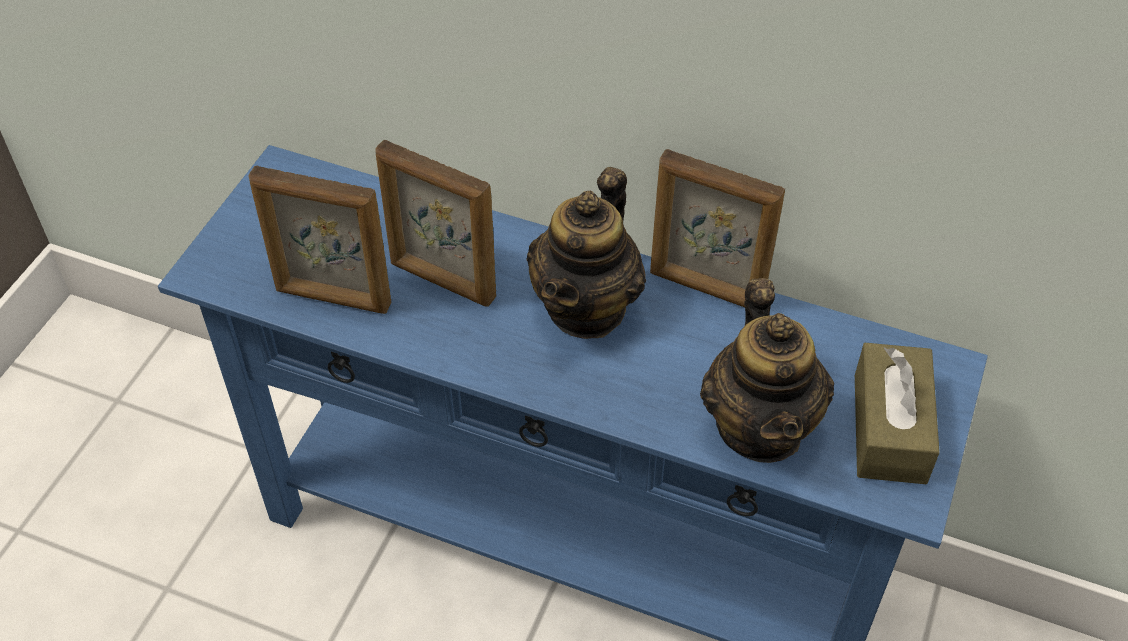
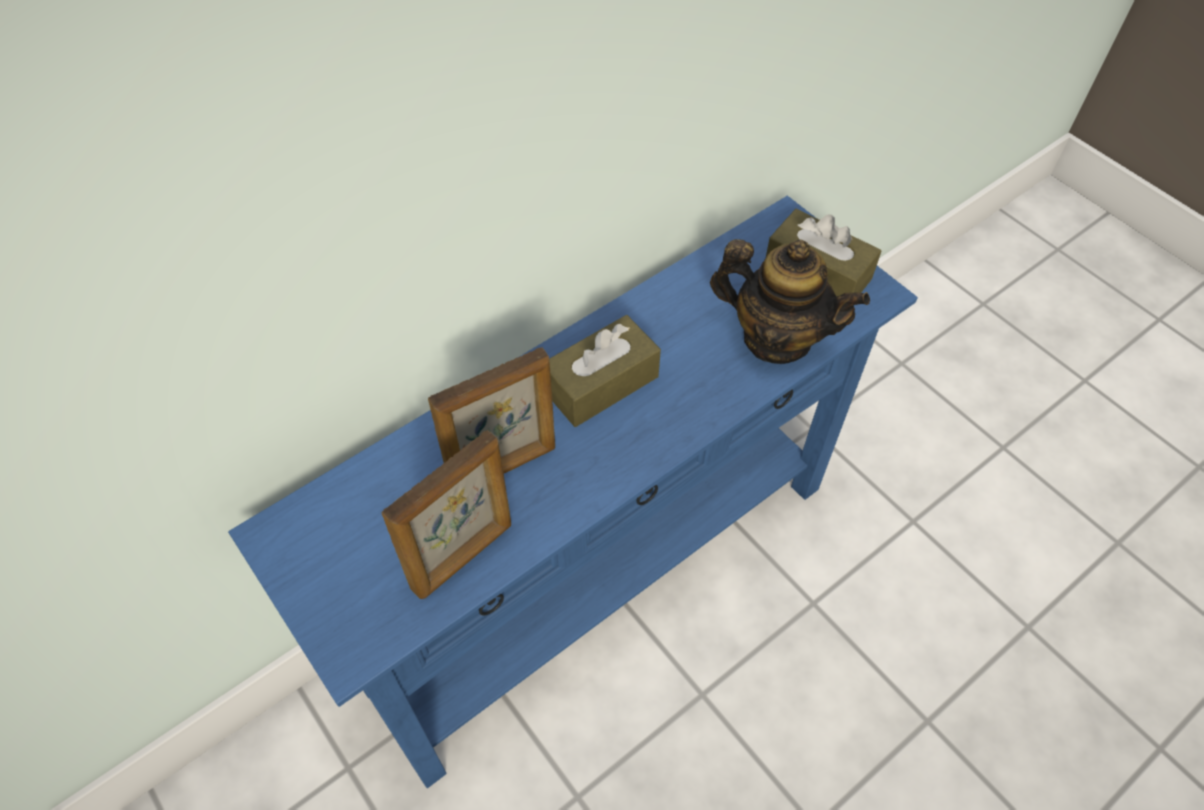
camera: 60 degrees left, 5 degrees up
teapot [526,167,646,339] -> brown tissue box [549,315,661,427]
picture frame [650,149,785,307] -> none

